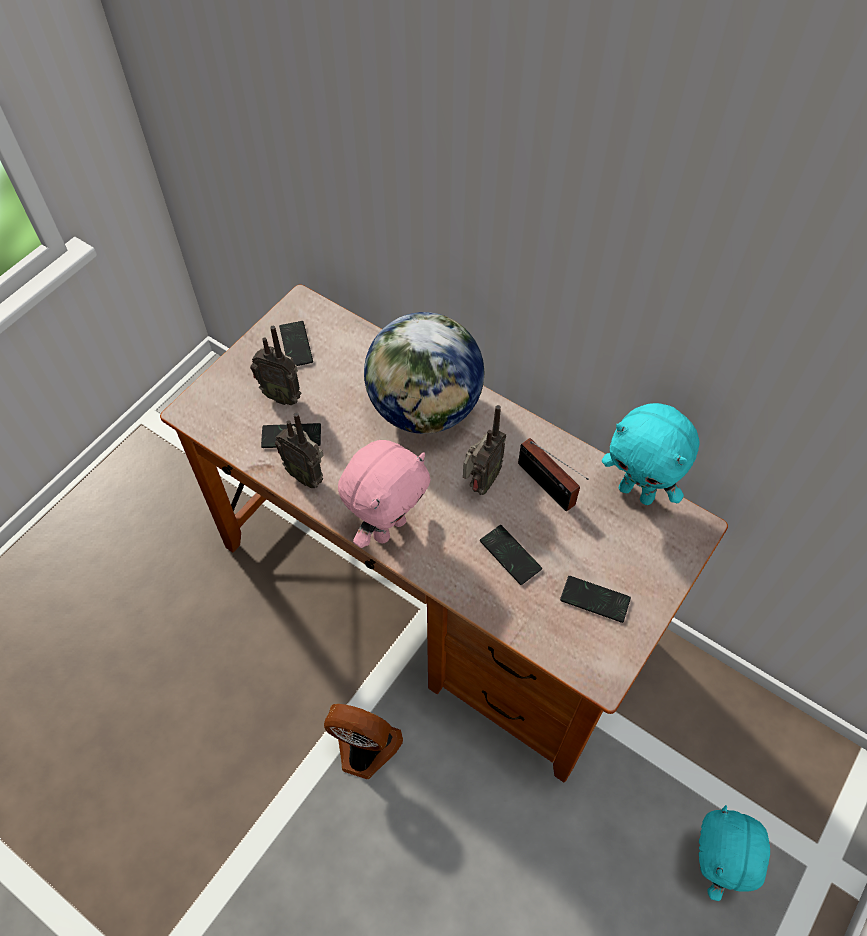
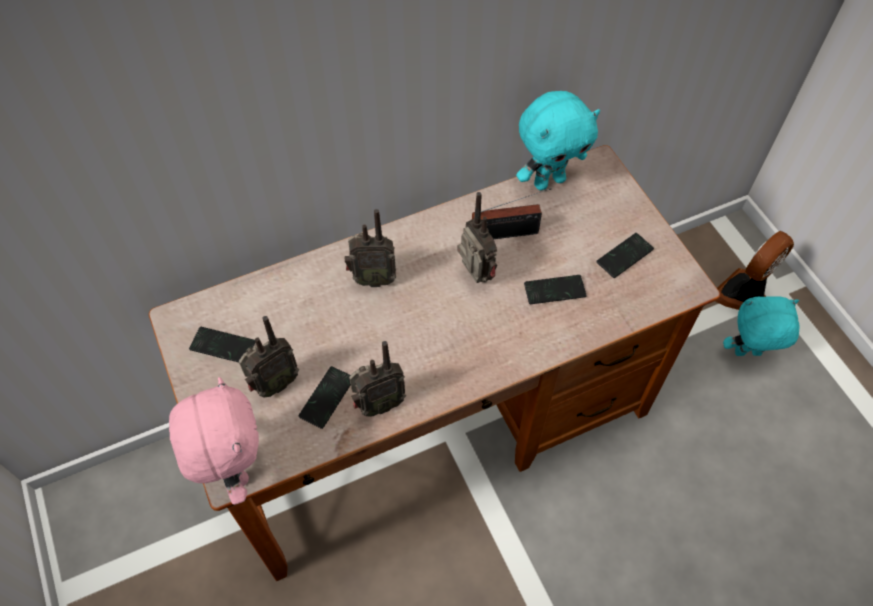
camera: 60 degrees left, 0 degrees up
fan [324,704,403,779] -> fan moved to [716,231,794,310]
pink plush toy [338,440,431,548] -> pink plush toy moved to [169,377,259,505]
globe [364,312,484,434] -> radio [345,209,396,287]
turquoise plush toy [699,805,770,901] -> turquoise plush toy turned 135 degrees clockwise [723,296,800,356]

